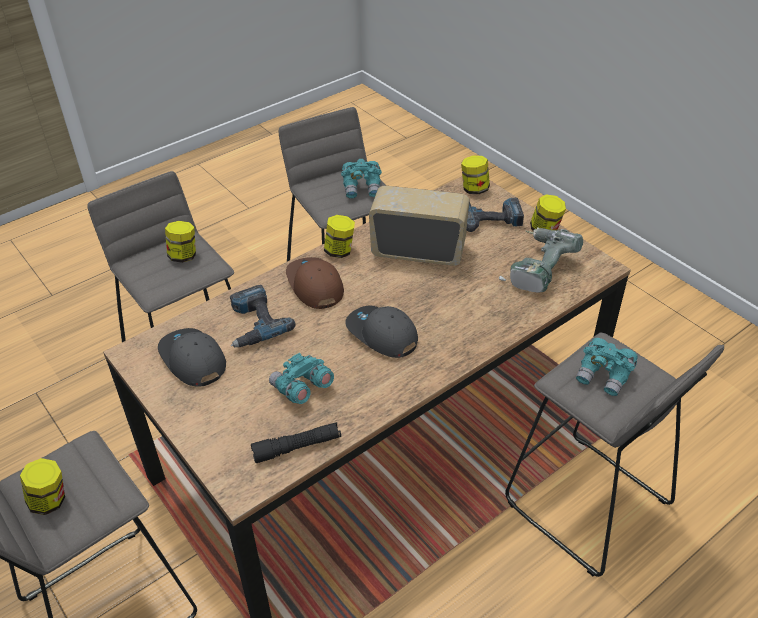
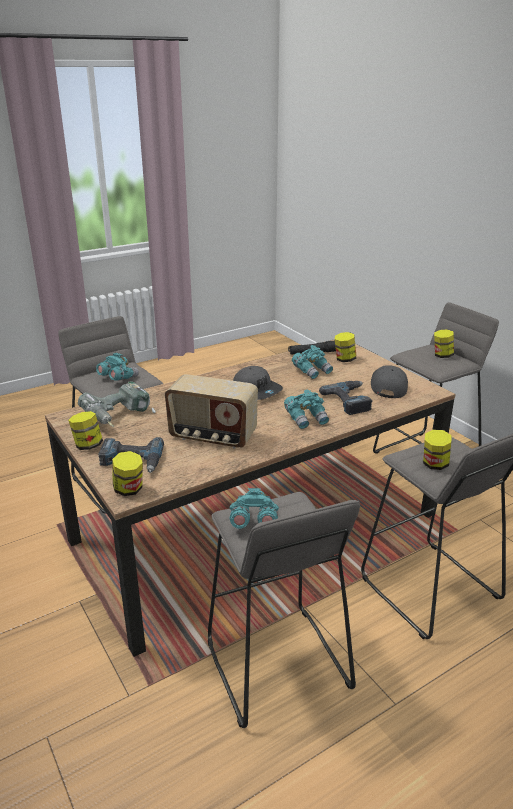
camera: 175 degrees left, 15 degrees down
grey cap [158,328,226,387] -> grey cap turned 135 degrees counterclockwise [371,365,408,398]
brown cap [286,257,344,309] -> turquoise binoculars [284,389,329,429]
jar [324,215,355,258] -> jar moved to [335,332,356,362]

